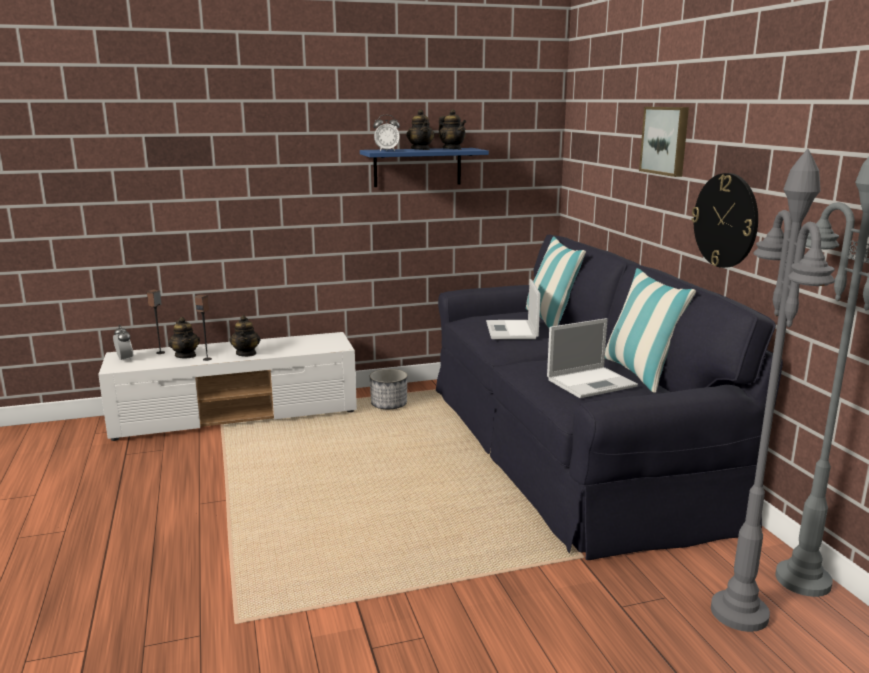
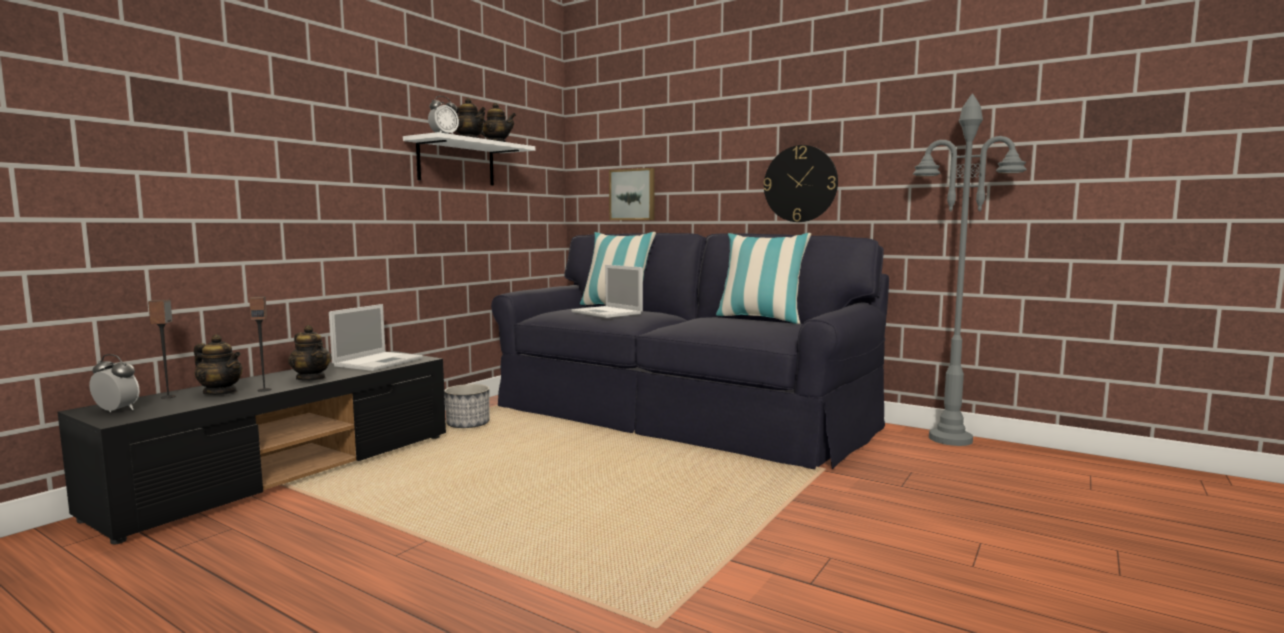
camera: 40 degrees left, 10 degrees down
white tv stand [98,332,357,441] -> black tv stand [58,351,446,544]
blue shelf [360,148,489,187] -> white shelf [403,132,535,185]
laptop [547,318,638,398] -> laptop moved to [329,304,423,371]
picture [639,107,689,177] -> picture moved to [609,168,655,220]
grey floor lamp [711,149,835,632] -> none

